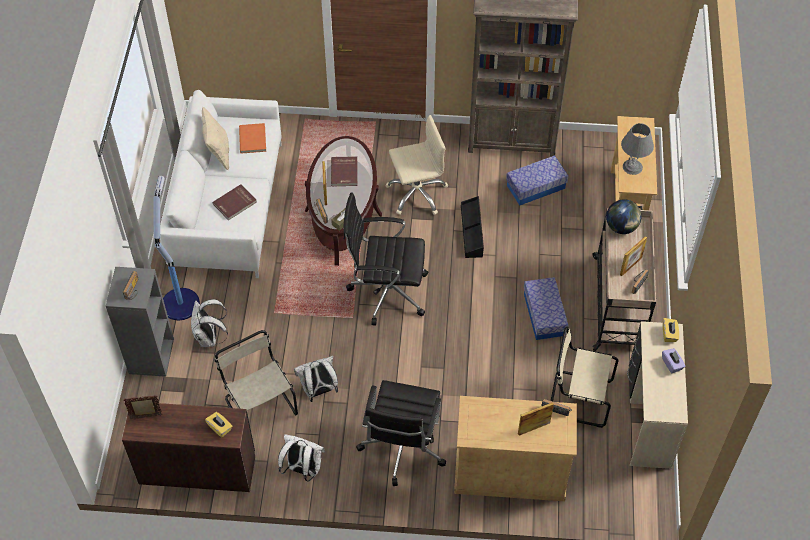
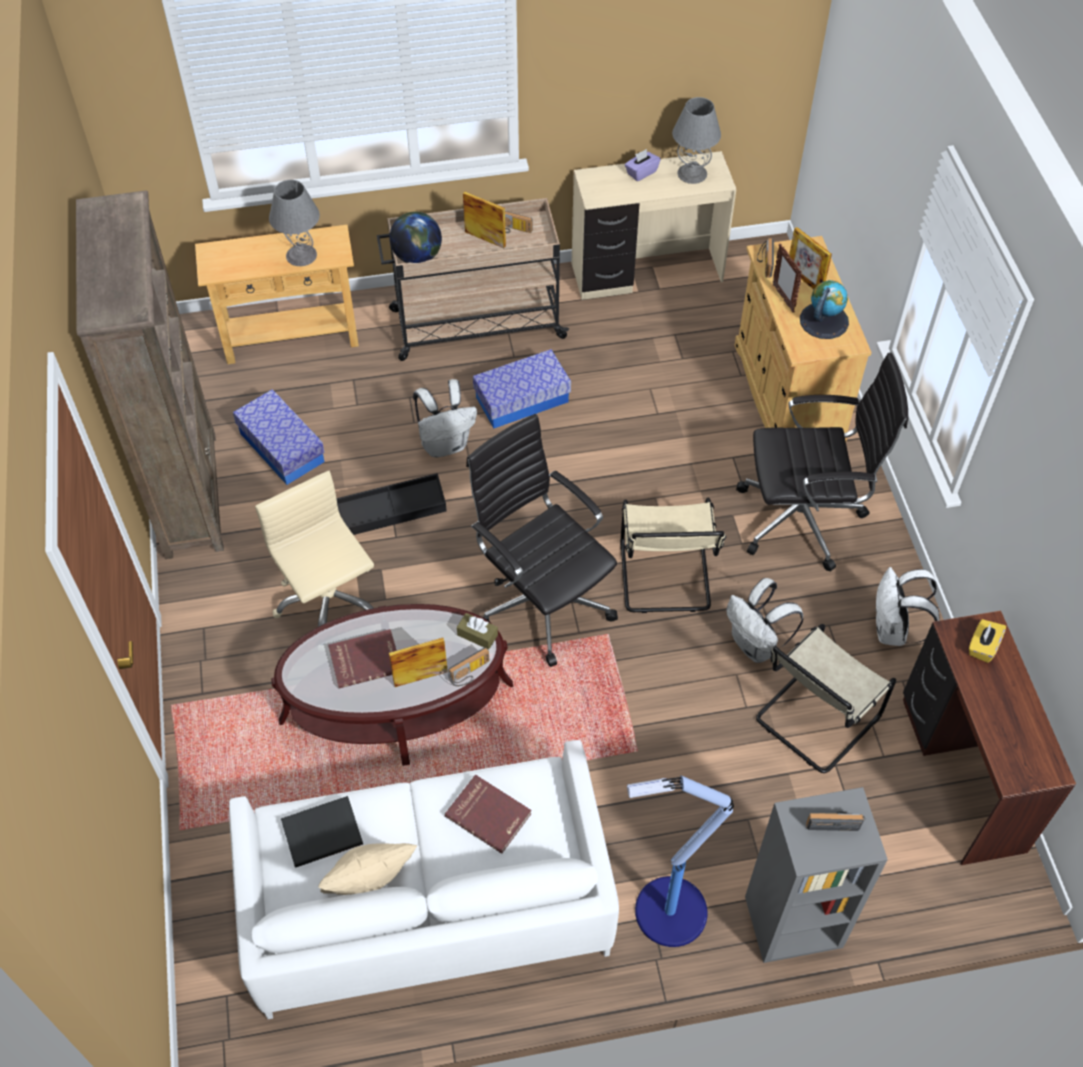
camera: 105 degrees left, 0 degrees up
picture frame [123,395,162,419] -> picture frame moved to [772,244,802,313]
white backpack [191,299,228,347] -> white backpack moved to [413,379,477,458]
orange book [239,123,266,154] -> black book [281,796,363,868]
black office chair [344,192,428,326] -> black office chair turned 150 degrees clockwise [466,414,618,667]
beige chair [551,327,618,428] -> beige chair moved to [620,498,726,613]
yellow tissue box [663,318,679,342] -> none
none -> grey table lamp [672,97,721,184]
none -> globe [800,280,849,339]

